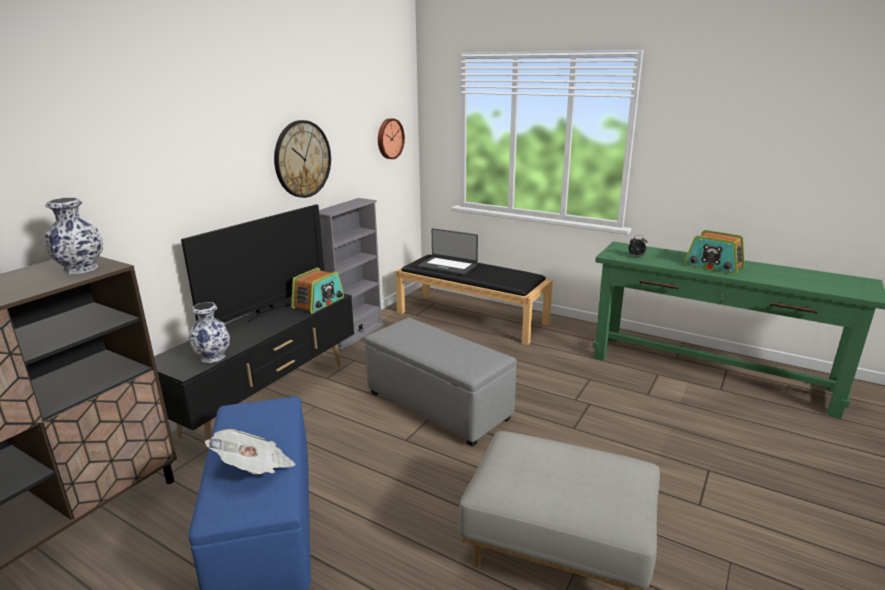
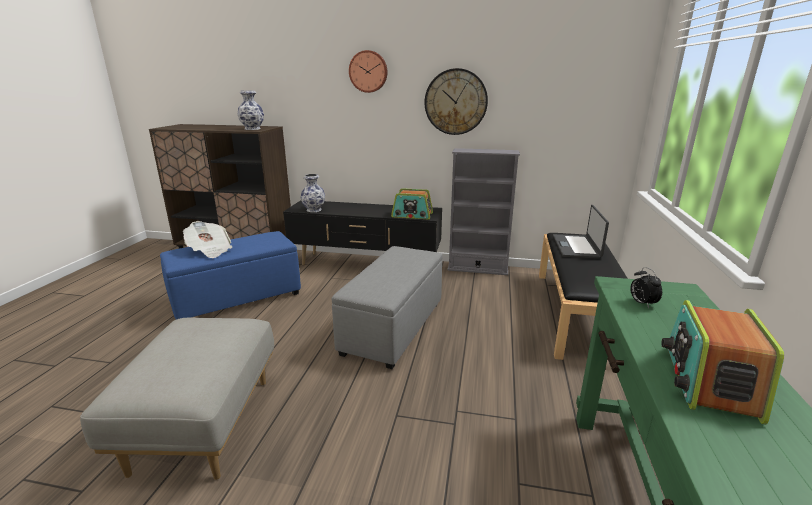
camera: 70 degrees right, 0 degrees up
television [181,204,324,323] -> none
wall clock [378,118,405,159] -> wall clock moved to [349,50,388,93]

